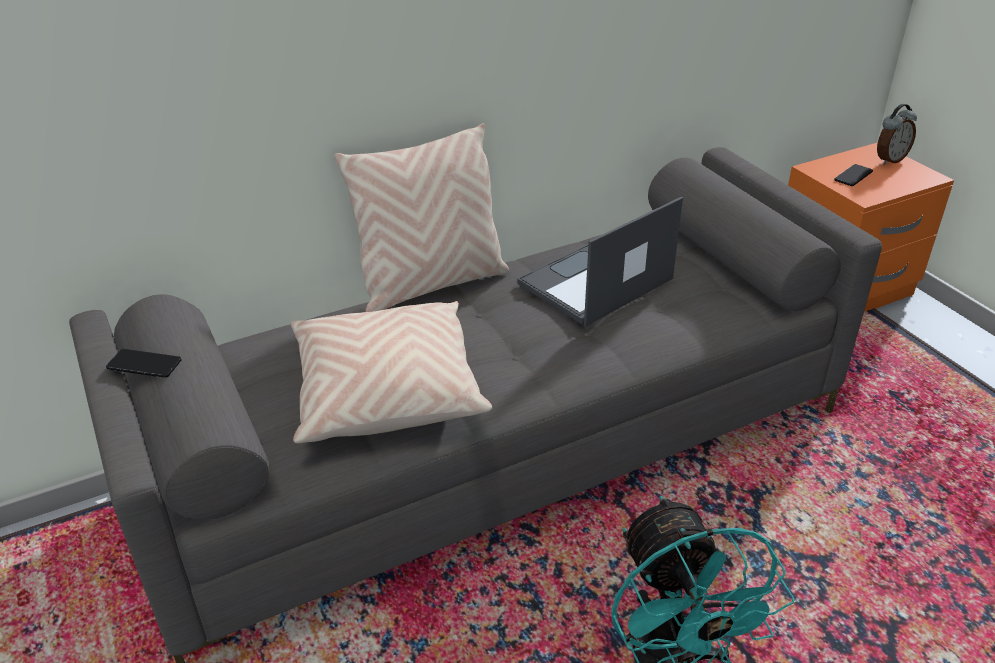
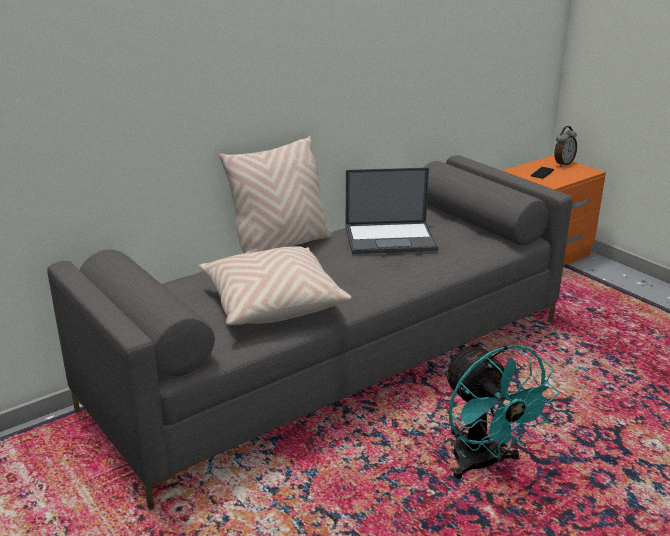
camera: 10 degrees left, 10 degrees down
phone [106,349,182,378] -> none
laptop [517,197,683,326] -> laptop turned 135 degrees counterclockwise [346,167,438,254]

